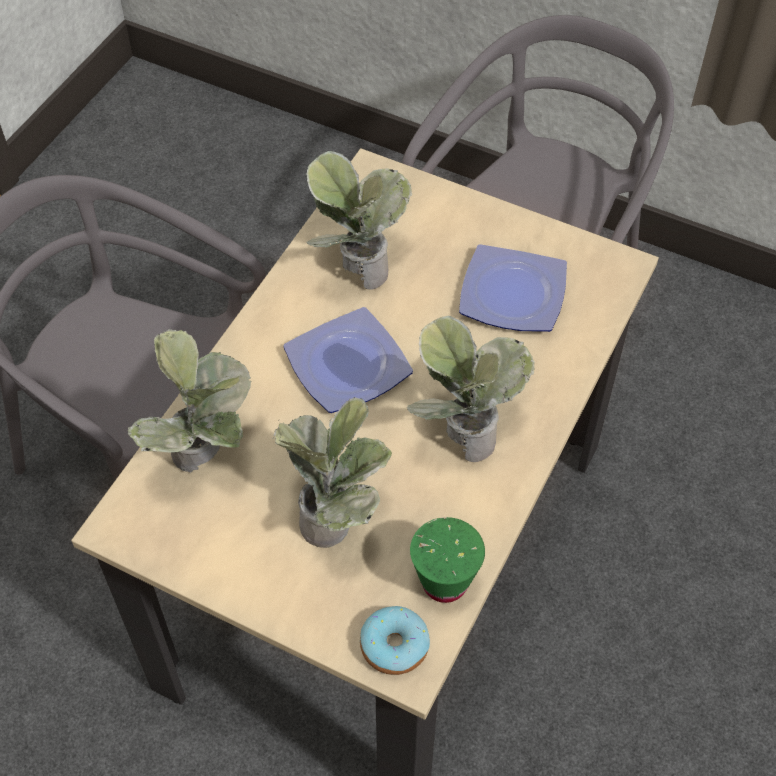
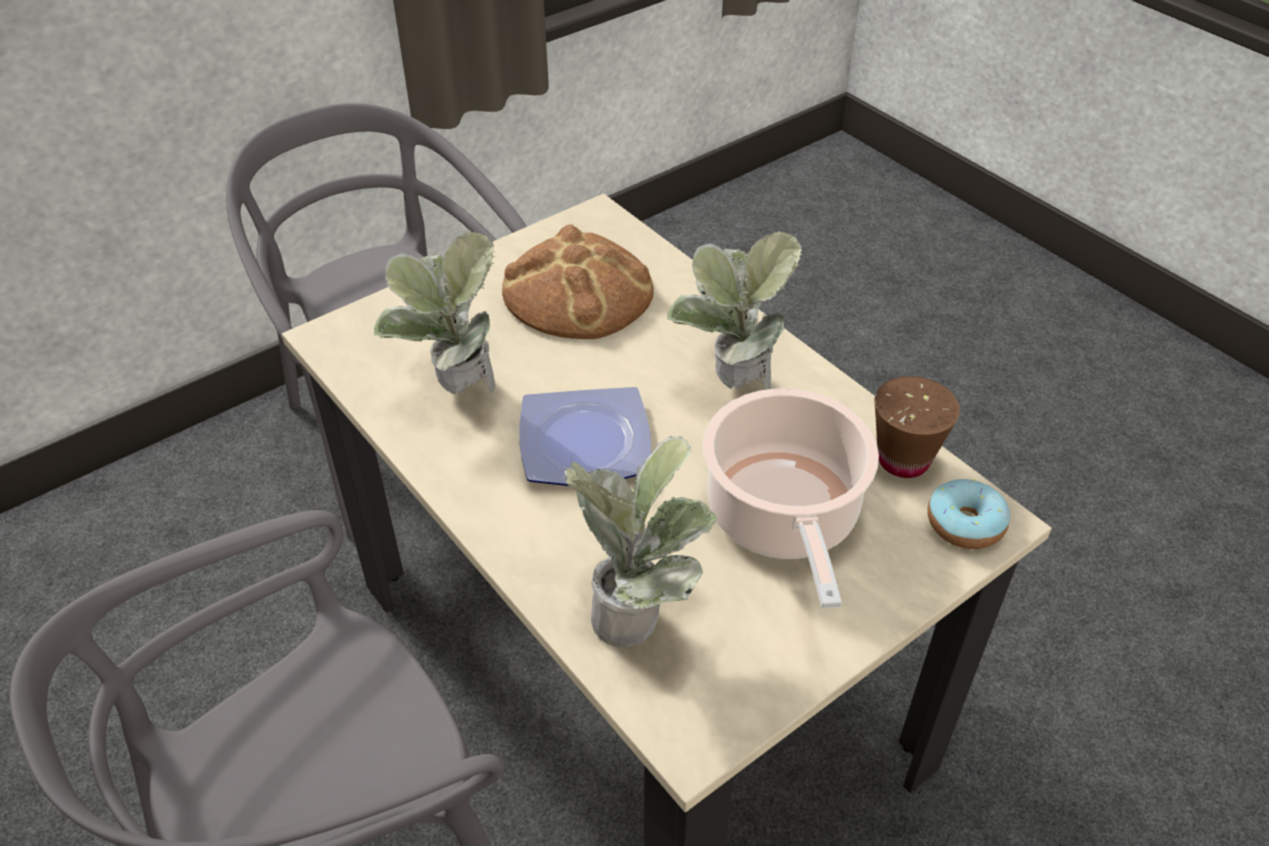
camera: 65 degrees left, 10 degrees down
potted plant [273,397,392,548] -> cooking pot [703,388,879,608]
green cup [410,517,485,603] -> brown cup [875,376,960,478]
plate [459,244,567,332] -> bread [502,224,653,339]

